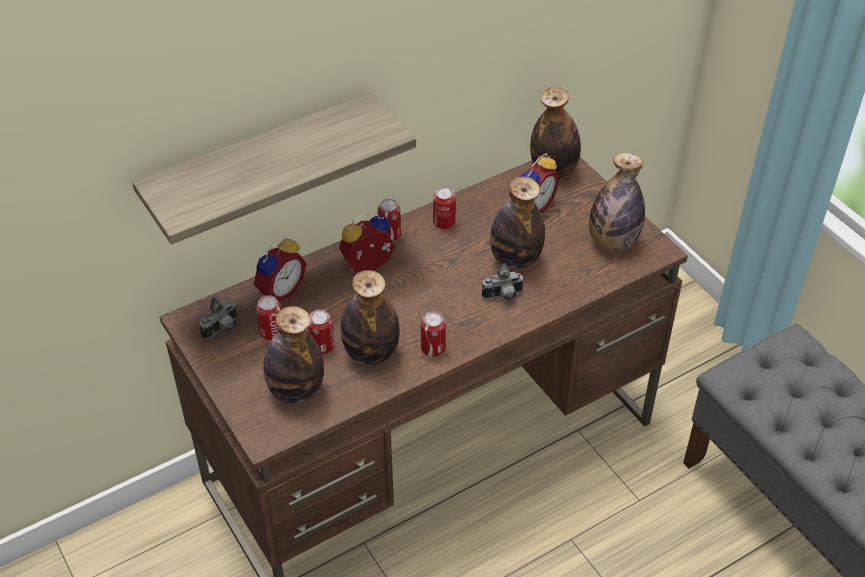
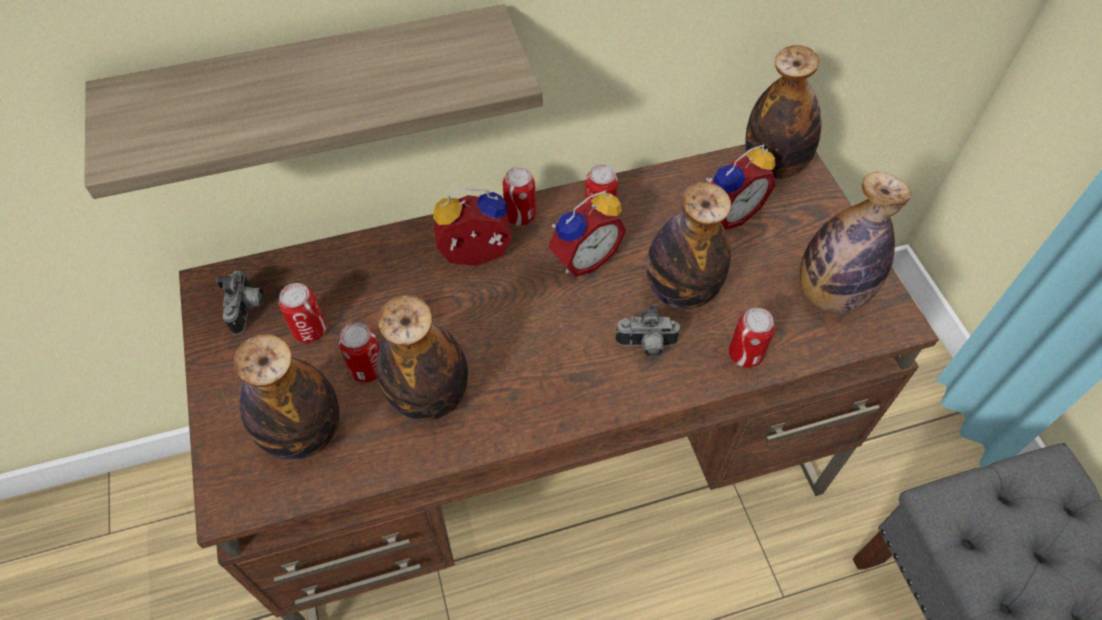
camera: 15 degrees right, 10 degrees up
camera [199,297,237,339] -> camera turned 60 degrees counterclockwise [216,271,263,335]
alarm clock [253,236,307,302] -> alarm clock moved to [548,191,626,277]
can [421,311,446,357] -> can moved to [729,308,775,368]

